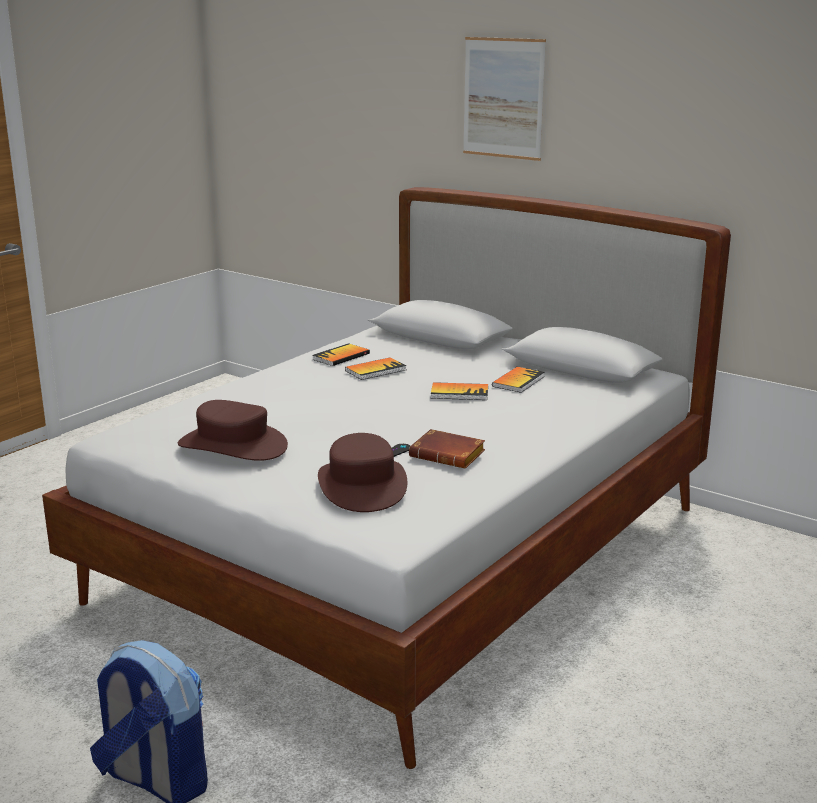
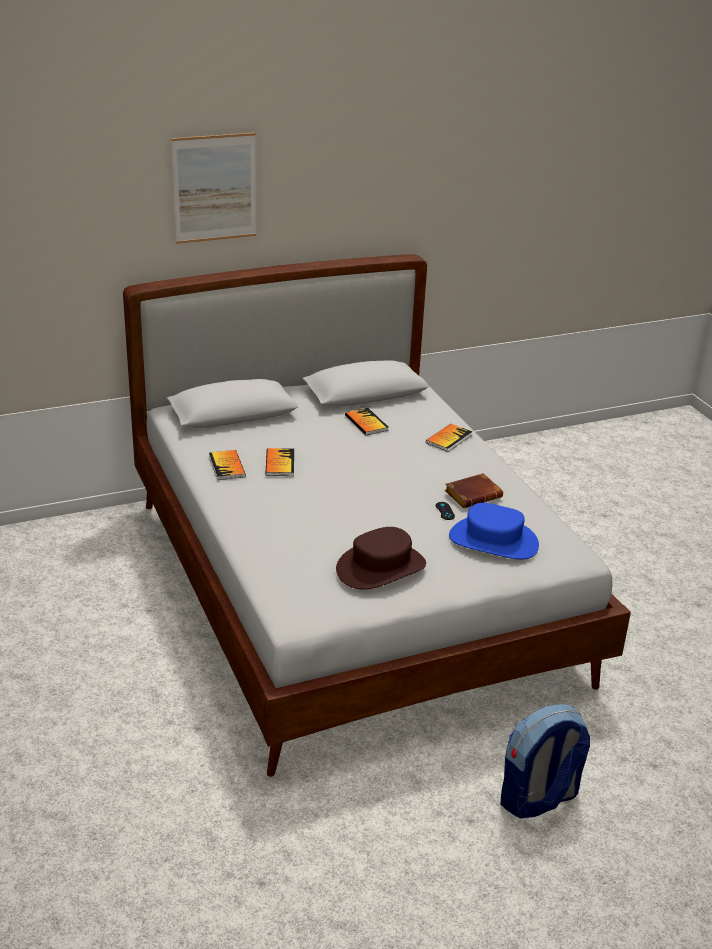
camera: 60 degrees left, 10 degrees up
brown hat [318,433,407,512] -> blue hat [449,503,539,560]
book [431,382,488,400] -> book moved to [426,424,472,452]

